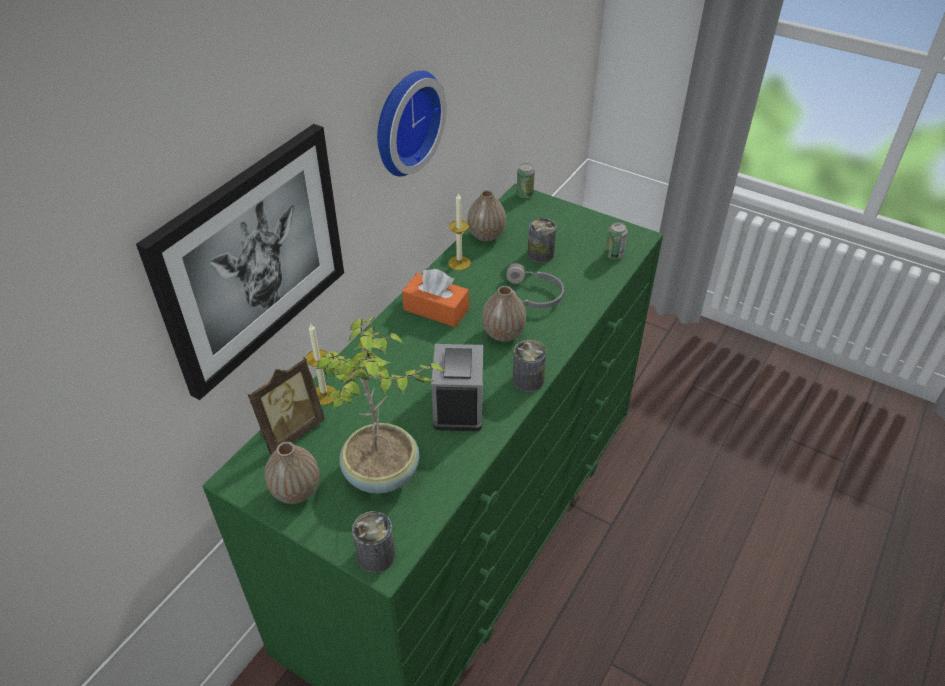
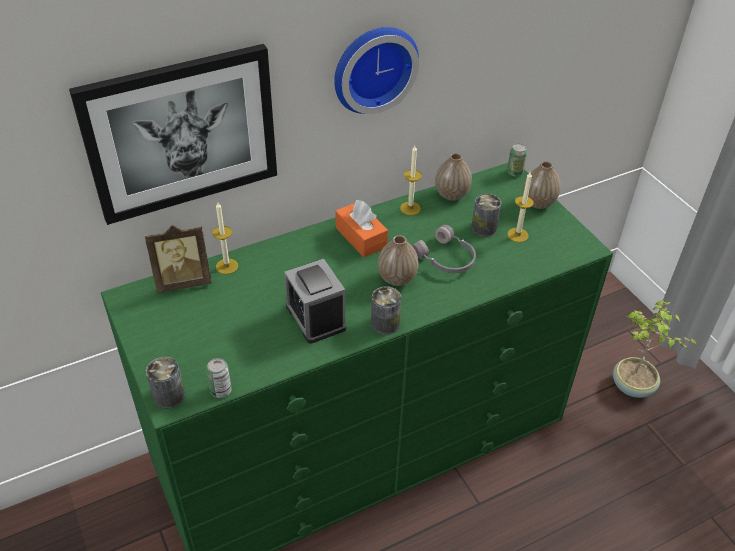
camera: 30 degrees right, 0 degrees up
vase [265,442,319,504] -> vase moved to [523,161,561,209]
potted plant [315,317,447,494] -> potted plant moved to [613,300,698,398]
alarm clock [431,344,484,431] -> alarm clock turned 120 degrees clockwise [284,259,346,344]
can [605,222,628,260] -> can moved to [206,358,232,398]
none -> candle [507,172,534,242]

